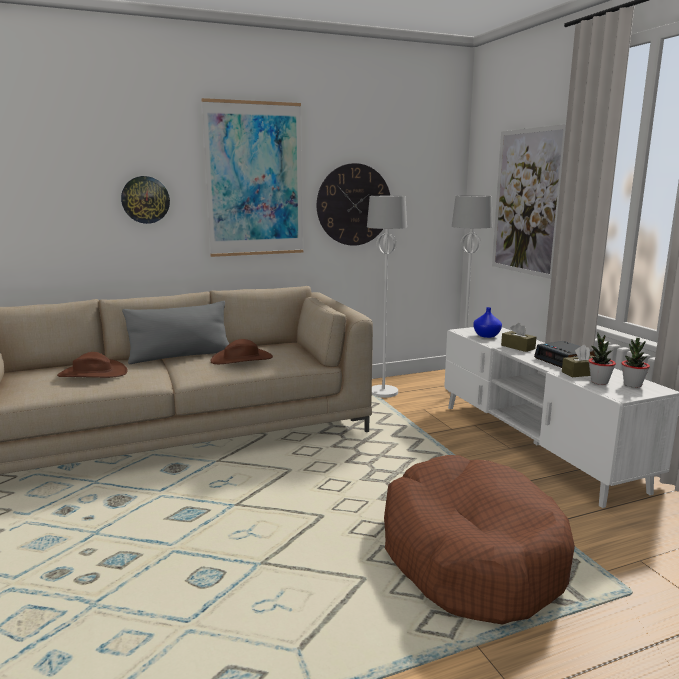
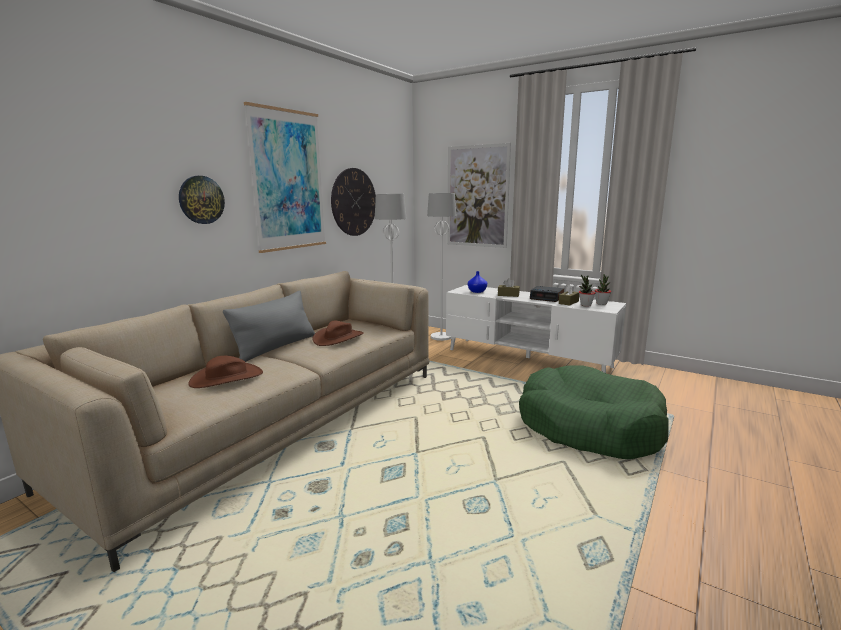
camera: 35 degrees left, 0 degrees up
brown dog bed [384,455,575,624] -> green dog bed [519,365,668,459]

